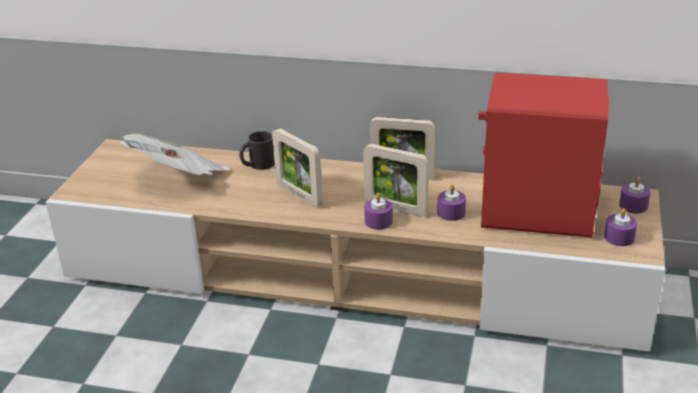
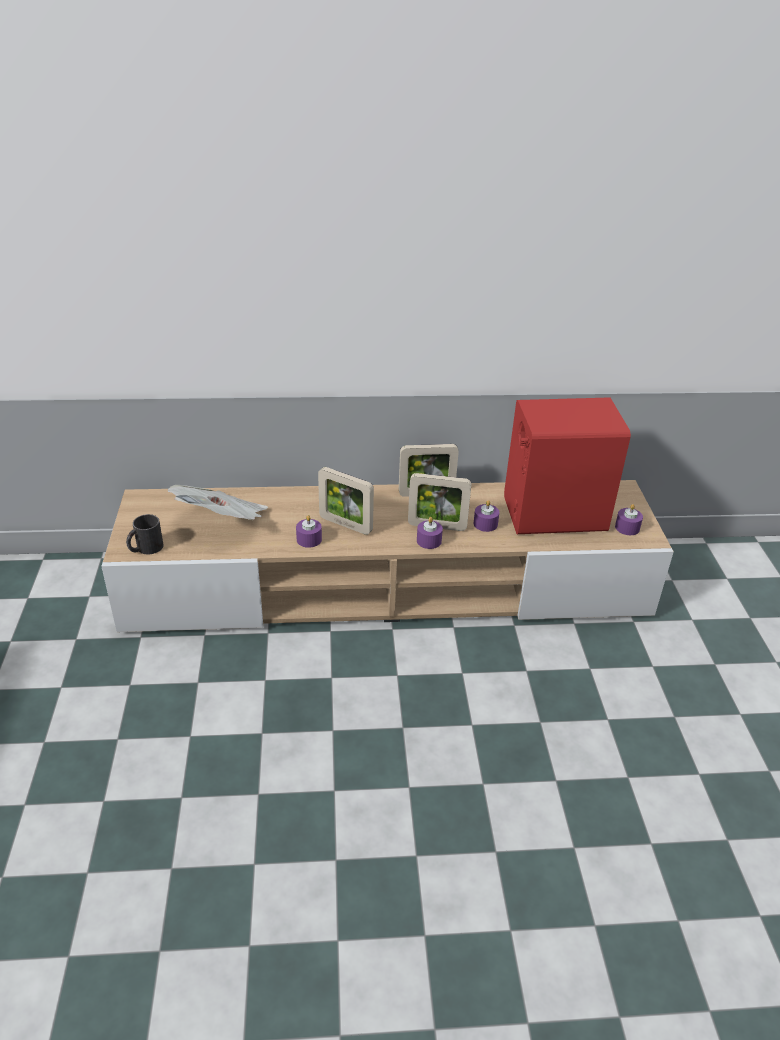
camera: 20 degrees left, 5 degrees up
black mug [239,131,275,170] -> black mug moved to [126,514,163,554]
purple candle [619,177,651,213] -> purple candle moved to [296,515,322,548]

